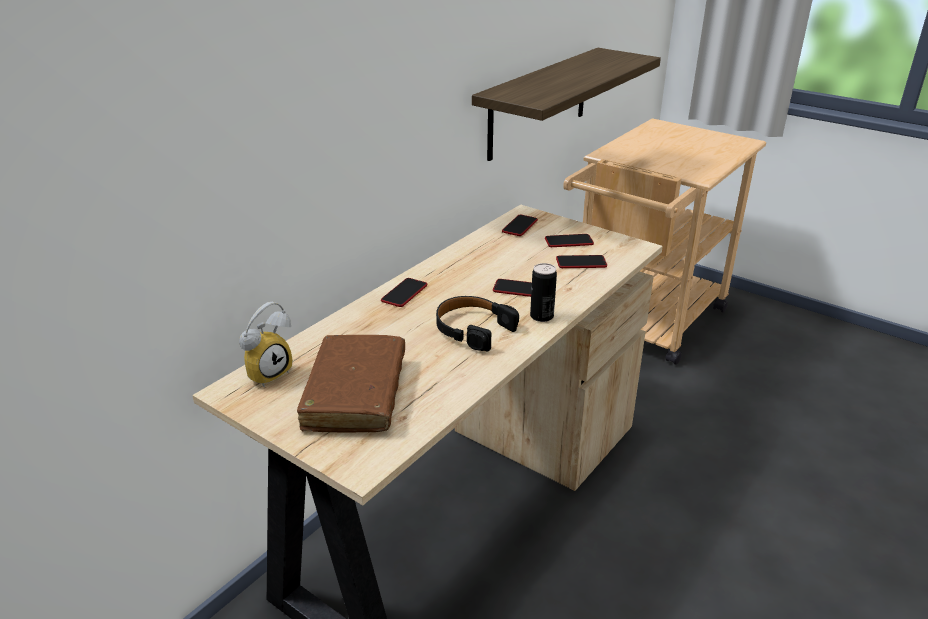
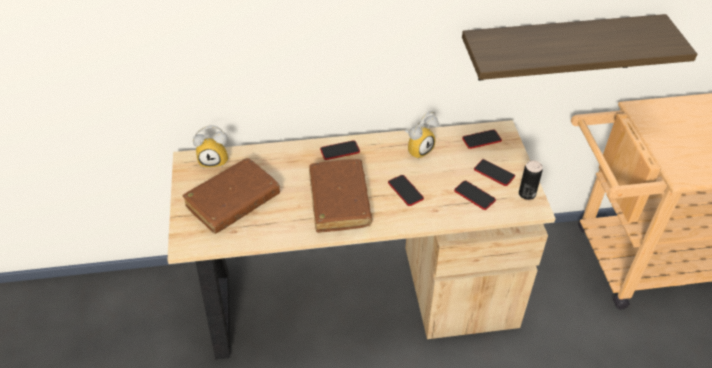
camera: 45 degrees right, 15 degrees up
black headphones [436,296,519,351] -> brown book [309,159,372,233]
can [530,263,557,322] -> can moved to [519,160,543,200]
none -> alarm clock [405,111,439,160]

